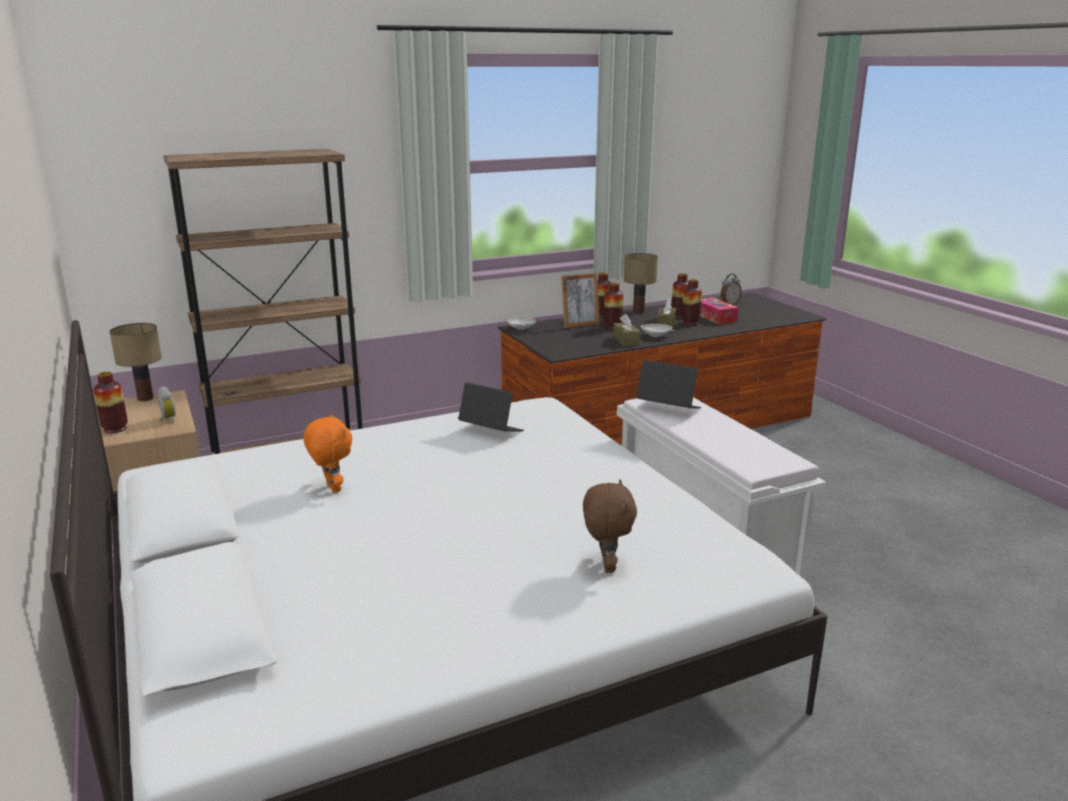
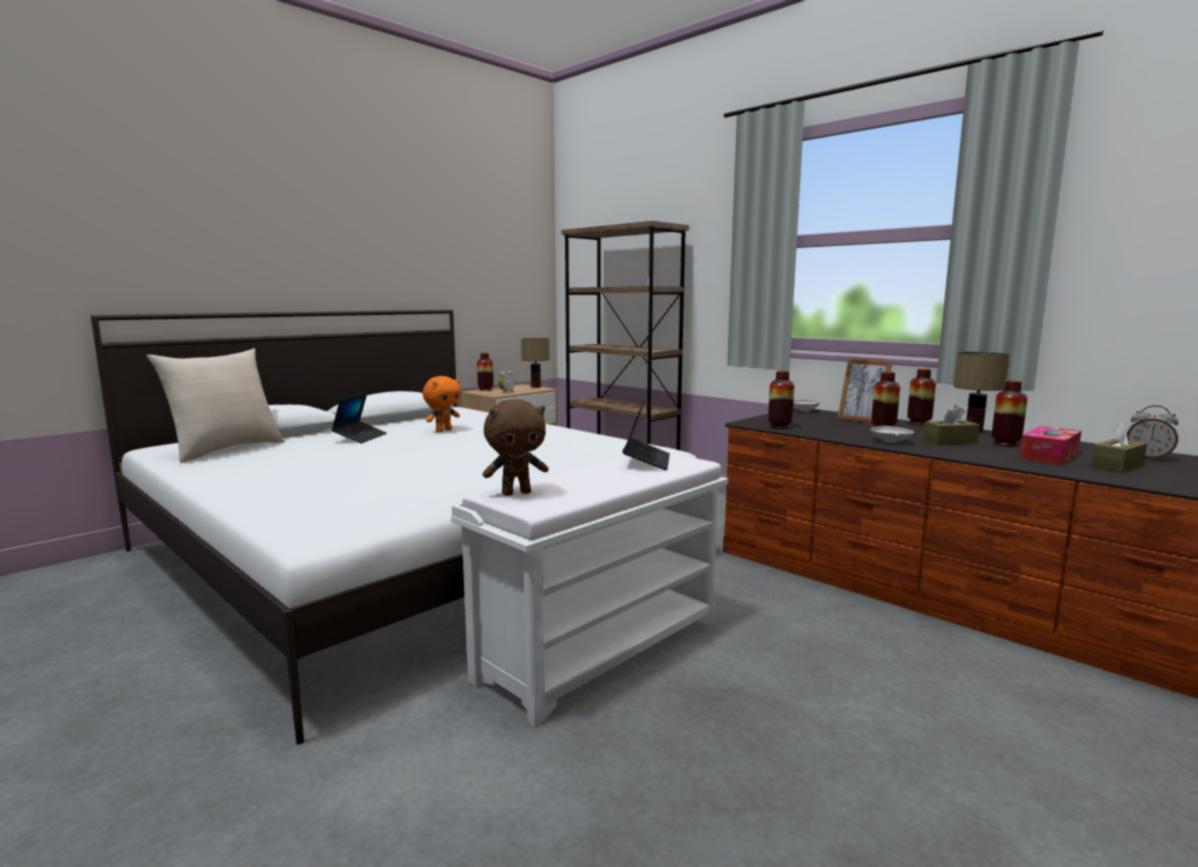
camera: 70 degrees right, 10 degrees down
laptop [458,382,524,432] -> laptop moved to [331,392,387,443]
brown plush toy [583,479,637,573] -> brown plush toy moved to [483,399,549,496]
brown tissue box [613,314,641,346] -> brown tissue box moved to [1091,422,1147,472]
vase [682,279,702,325] -> vase moved to [768,370,794,429]
none -> beige pillow [146,348,285,463]

